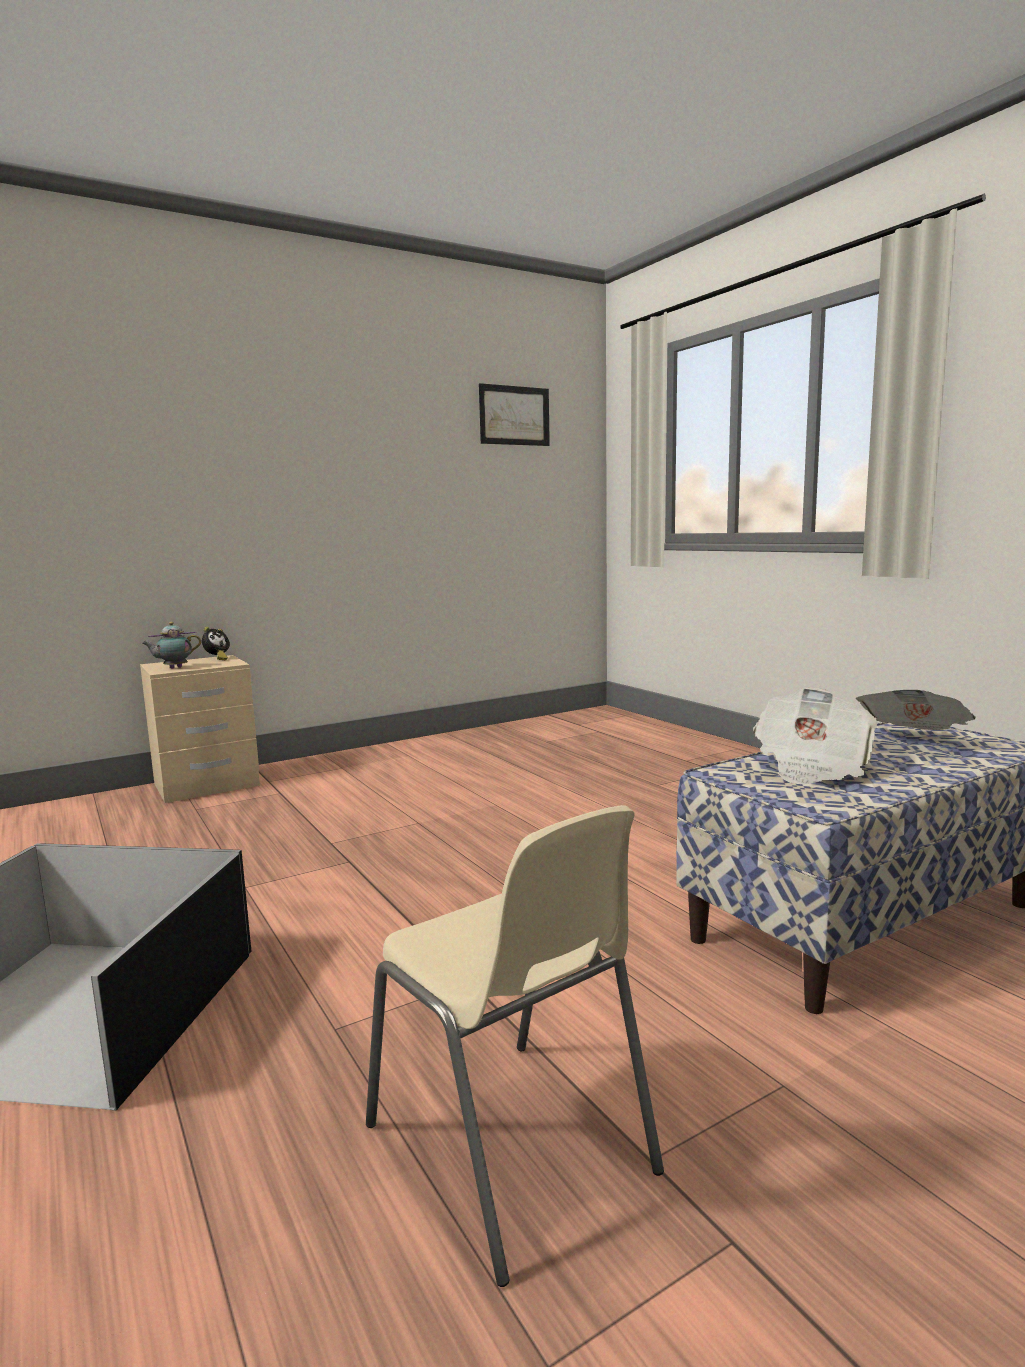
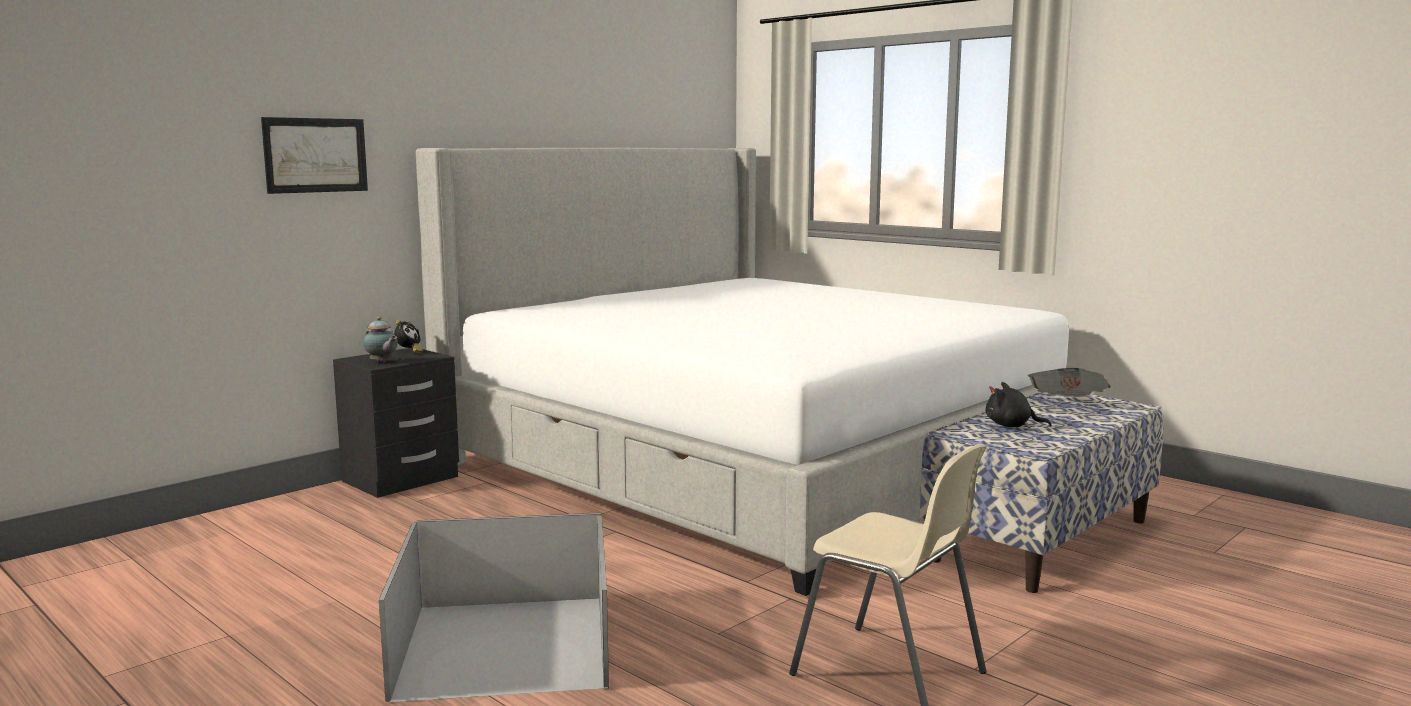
camera: 15 degrees left, 0 degrees up
beige nightstand [140,655,260,803] -> black nightstand [333,347,459,498]
teapot [142,622,201,669] -> teapot turned 90 degrees counterclockwise [363,317,398,363]
picture [479,383,550,446] -> picture moved to [261,117,368,194]
newspaper [753,687,877,784] -> black plush toy [986,382,1052,428]
none -> bed [416,148,1069,596]

